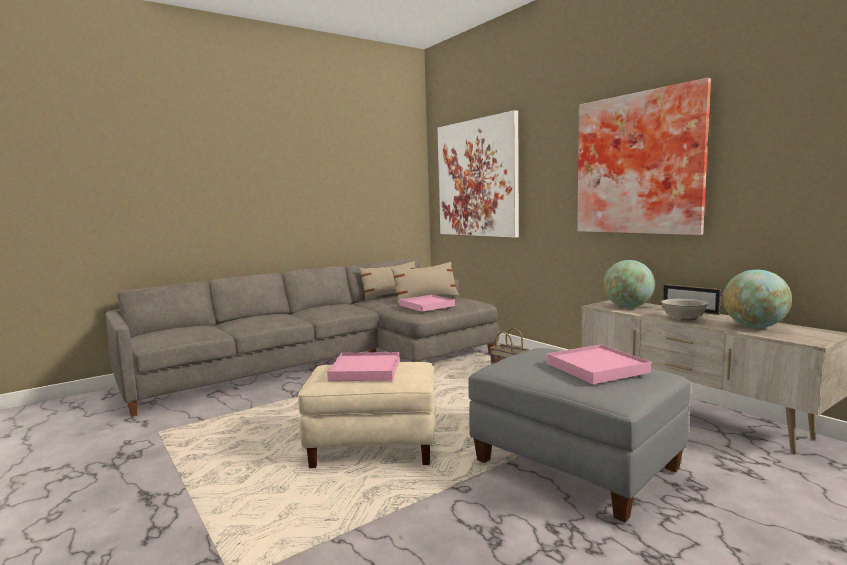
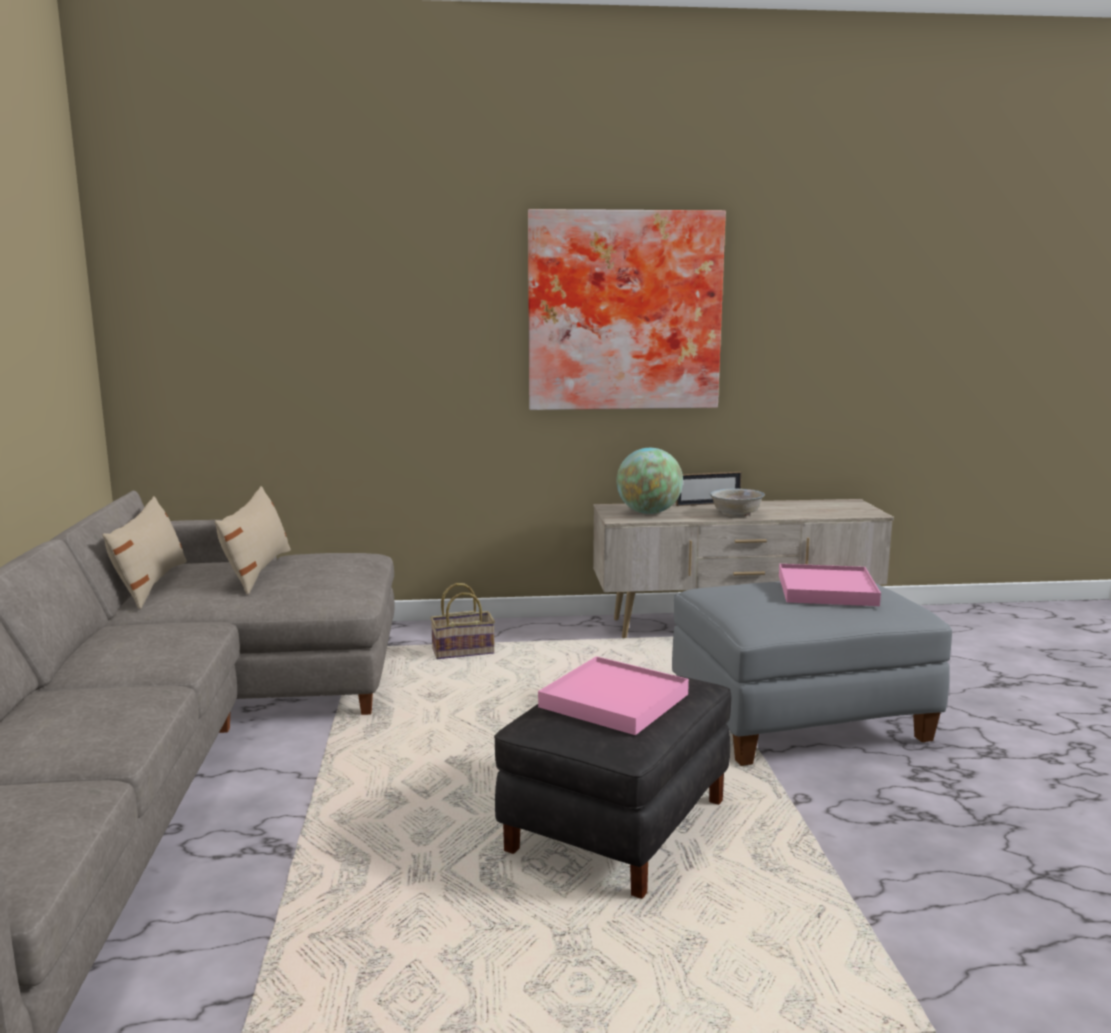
camera: 60 degrees left, 5 degrees up
beige ottoman [298,362,435,468] -> black ottoman [494,675,732,899]
pink tray [399,295,455,312] -> none
picture [438,110,519,238] -> none
globe [723,270,792,328] -> none

